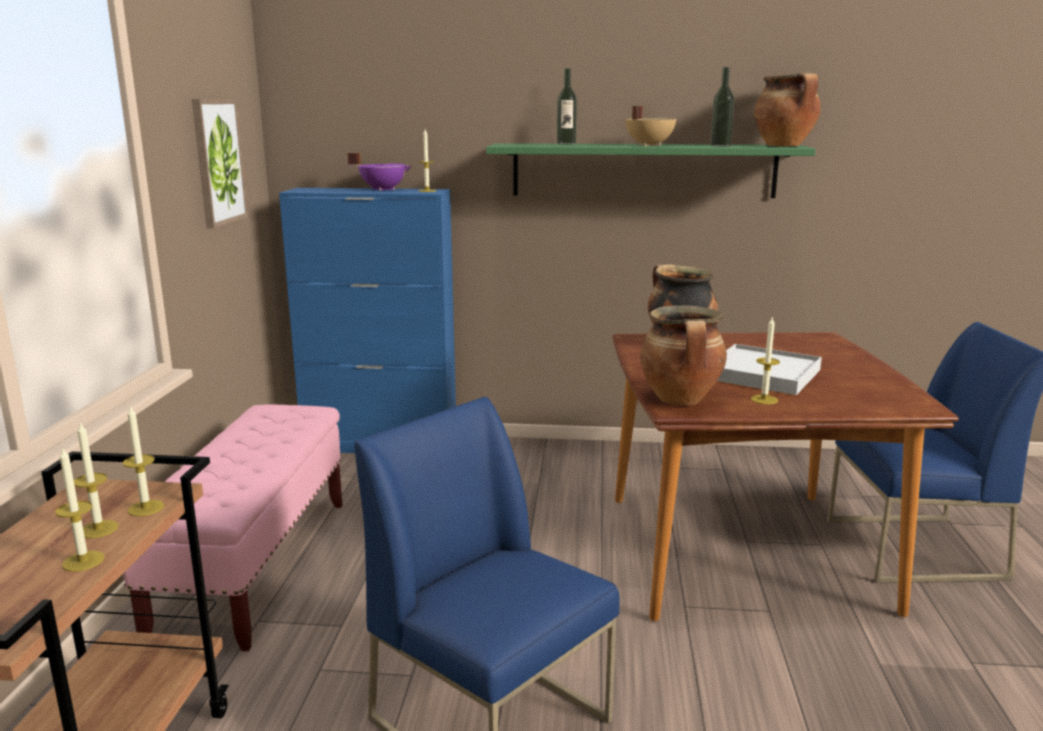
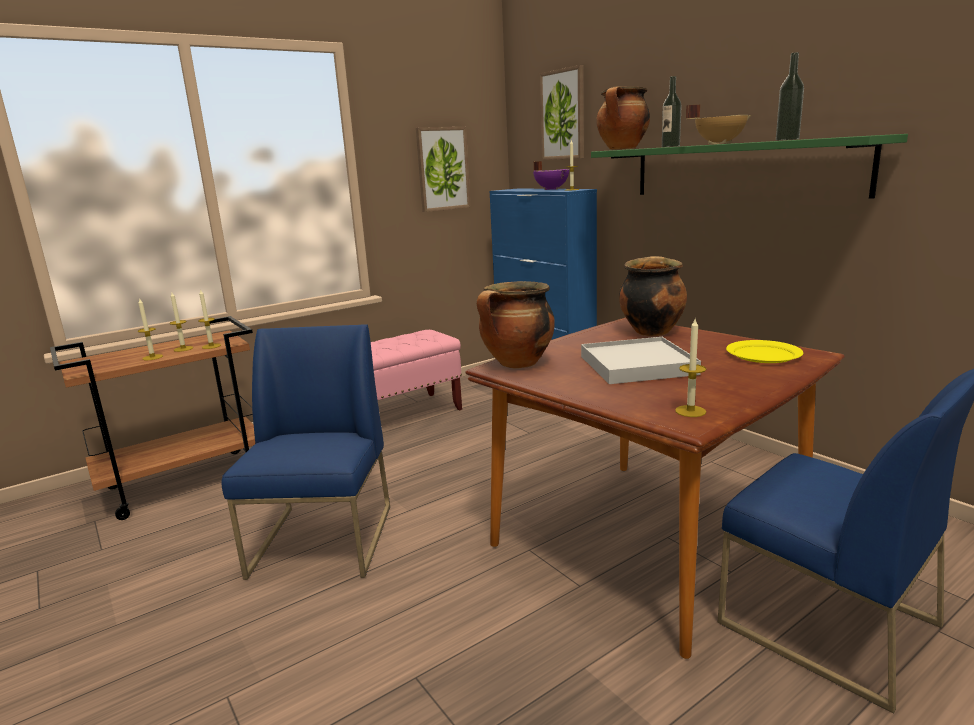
camera: 50 degrees right, 0 degrees up
candle [751,316,780,404] -> candle moved to [675,317,706,417]
cooking pot [754,72,821,146] -> cooking pot moved to [596,86,650,150]
none -> picture [539,65,584,160]
none -> yellow plate [726,340,803,363]

